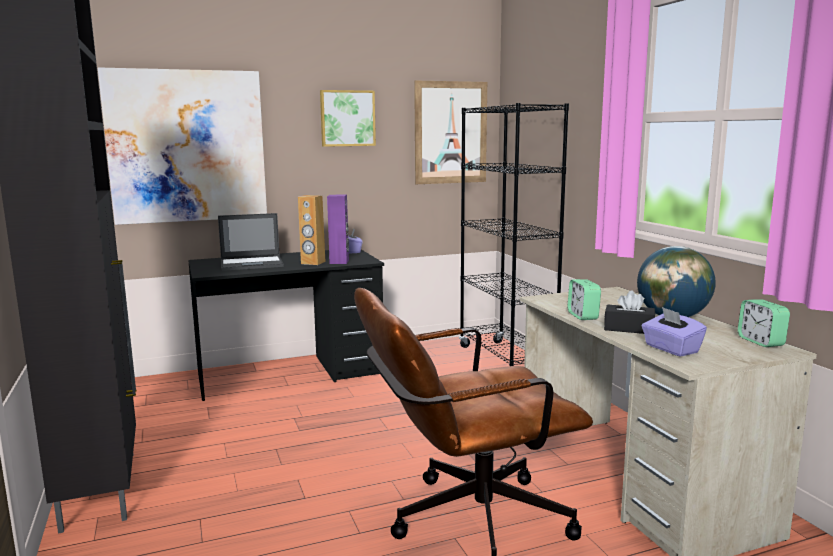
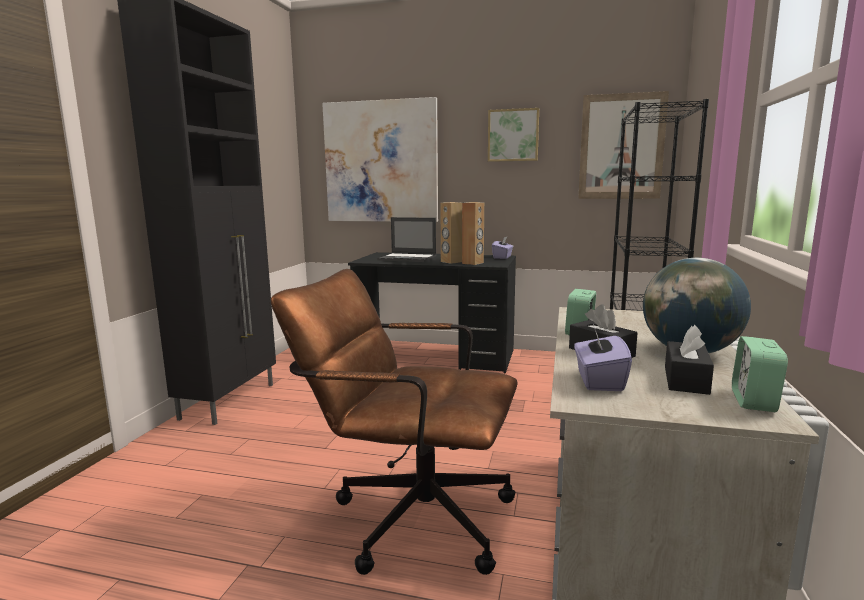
camera: 35 degrees right, 0 degrees up
purple speaker [327,195,349,264] -> brown speaker [462,202,484,265]
none -> black tissue box [665,325,714,395]

